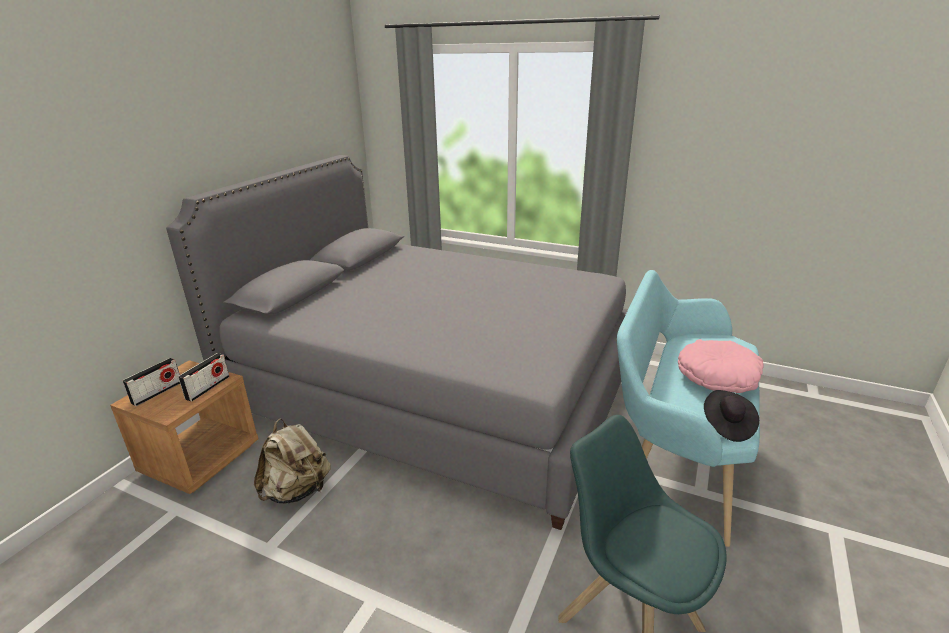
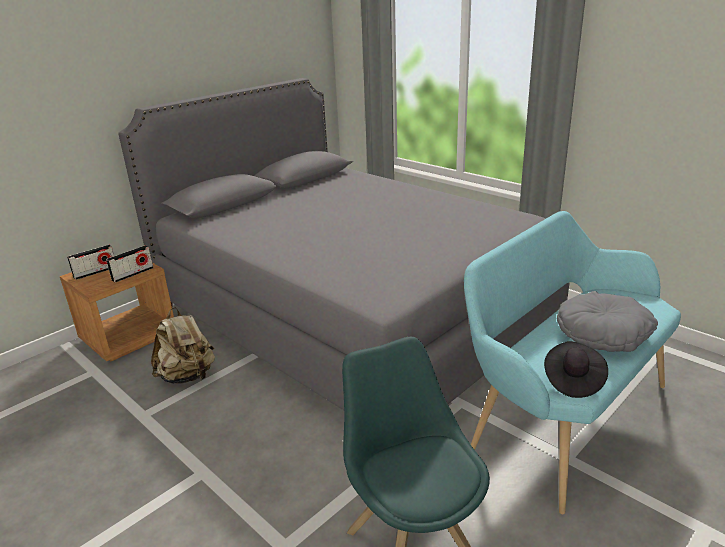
camera: 20 degrees right, 0 degrees up
pink pillow [678,339,763,393] -> grey pillow [557,291,658,352]

